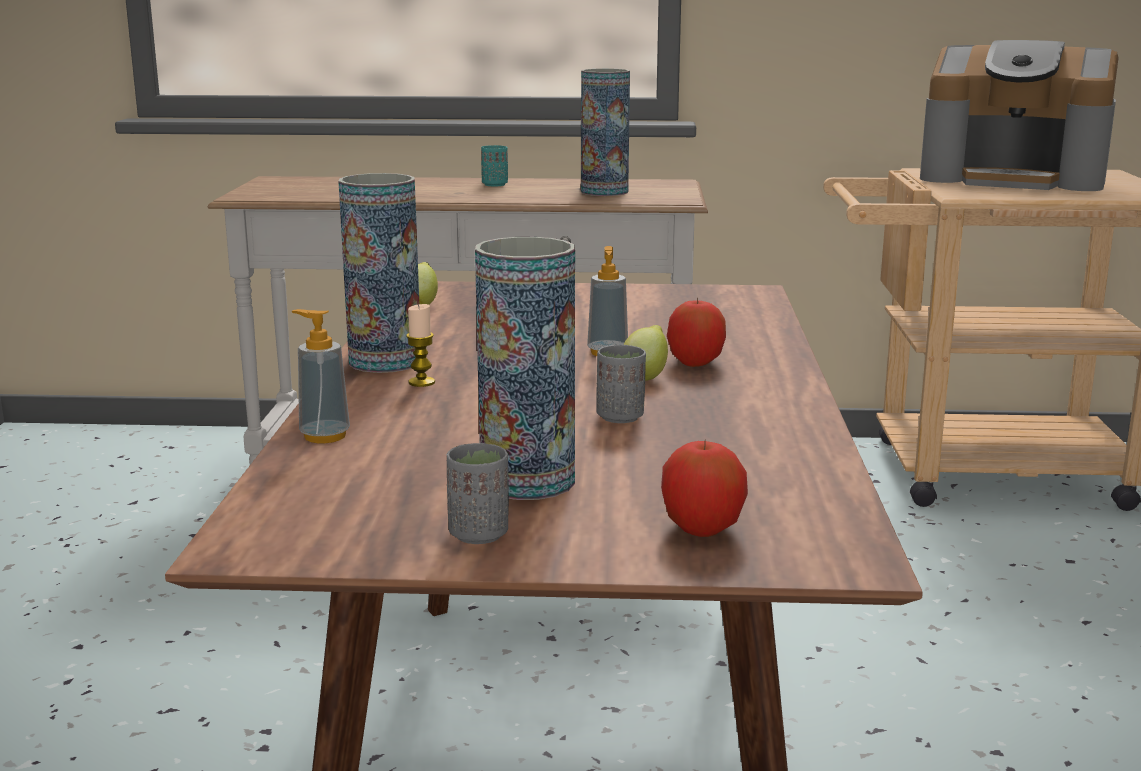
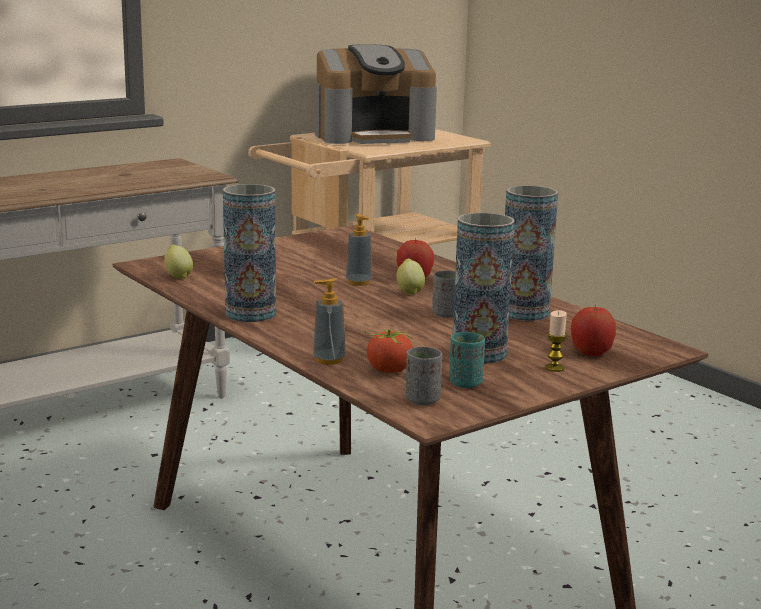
camera: 40 degrees left, 0 degrees up
candle [406,304,435,387] -> candle moved to [545,310,567,372]
grey cup [446,443,509,544] -> grey cup moved to [406,347,442,405]
turquoise cup [481,145,508,186] -> turquoise cup moved to [449,332,485,388]
vase [581,69,630,196] -> vase moved to [505,185,558,321]
none -> tomato [364,329,414,373]

